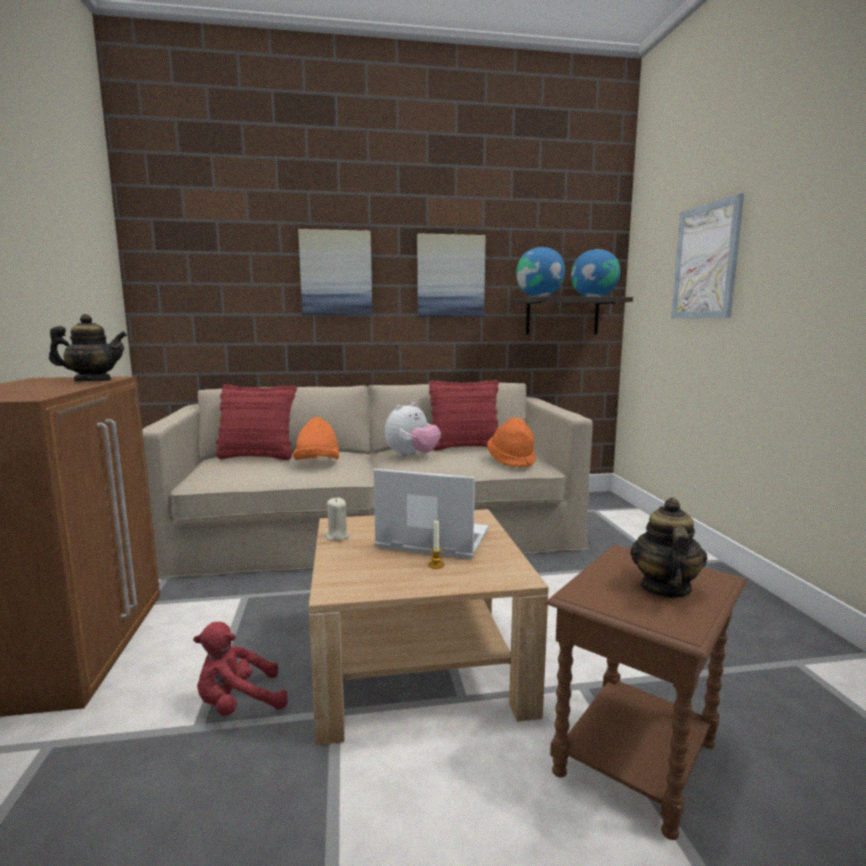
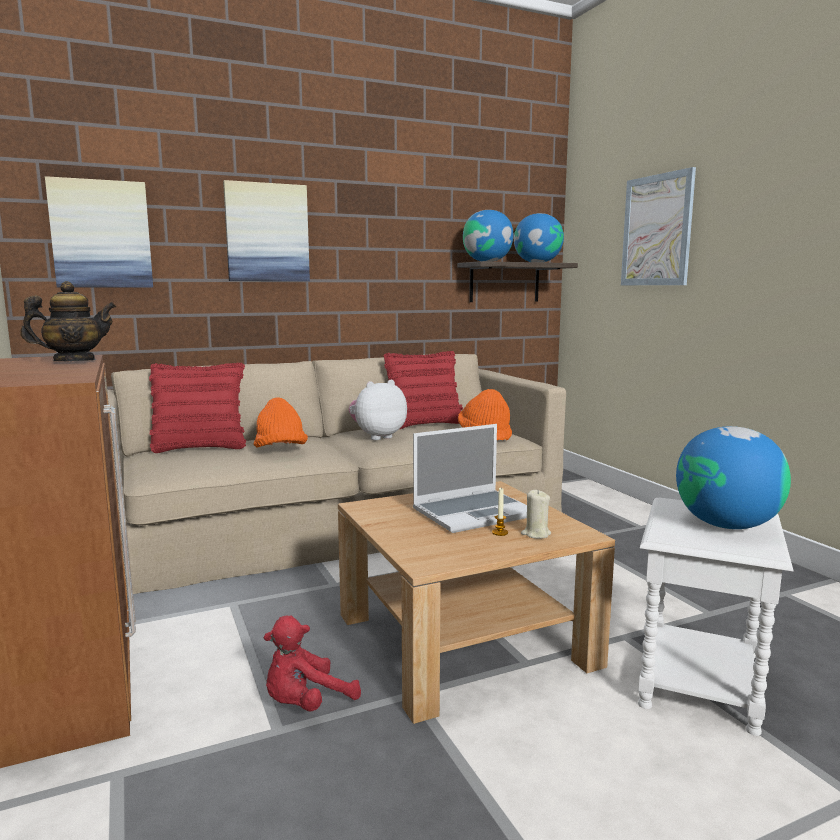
camera: 15 degrees left, 0 degrees up
beige candle [325,498,349,541] -> beige candle moved to [521,490,551,539]
laptop [374,469,488,559] -> laptop turned 150 degrees clockwise [413,424,527,533]
plush toy [385,402,441,457] -> plush toy turned 150 degrees counterclockwise [349,380,407,440]
picture [417,233,486,317] -> picture moved to [45,176,153,288]
brown side table [545,545,746,840] -> white side table [638,498,793,736]
teapot [630,497,707,598] -> globe [676,426,791,529]

